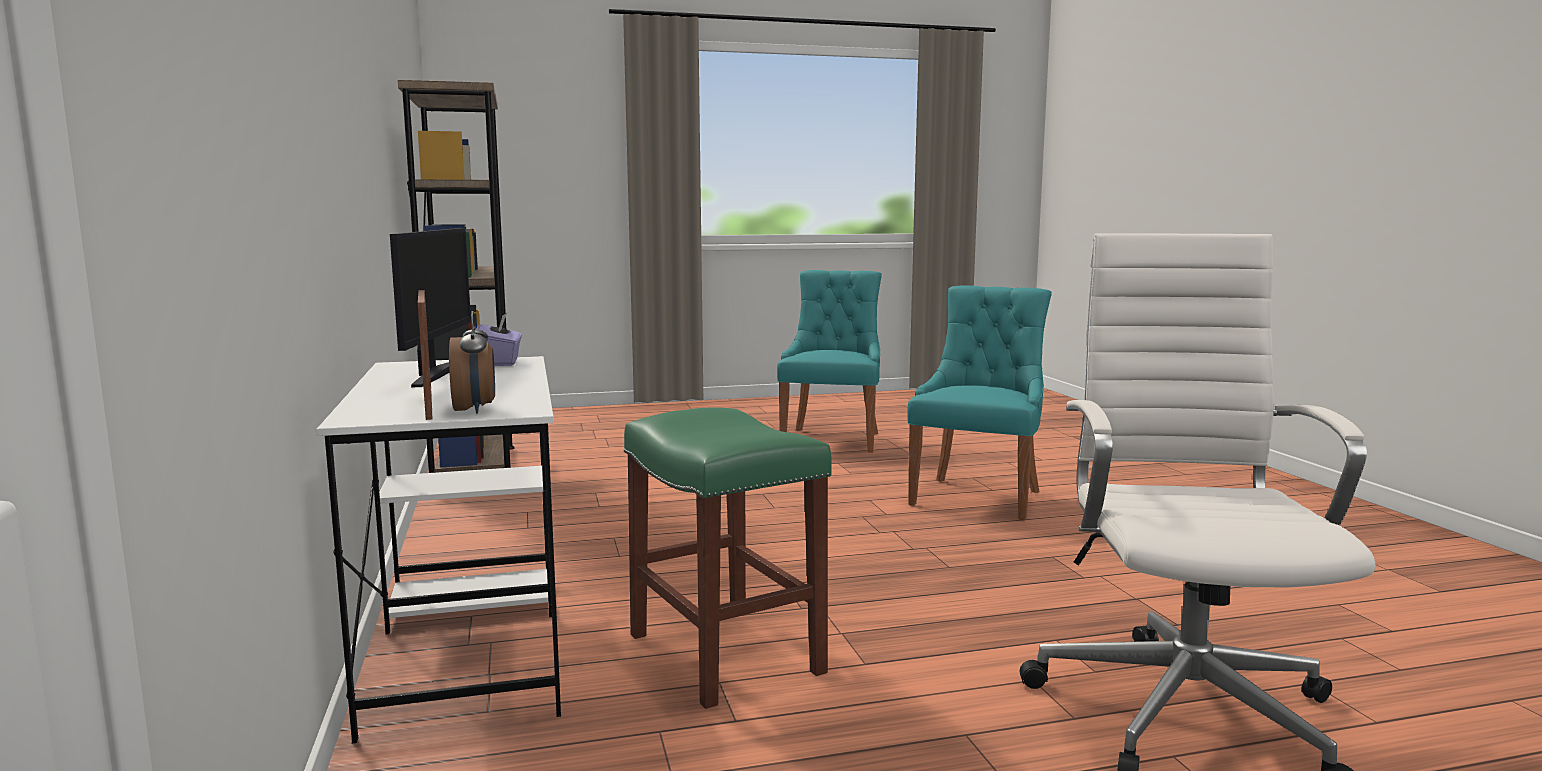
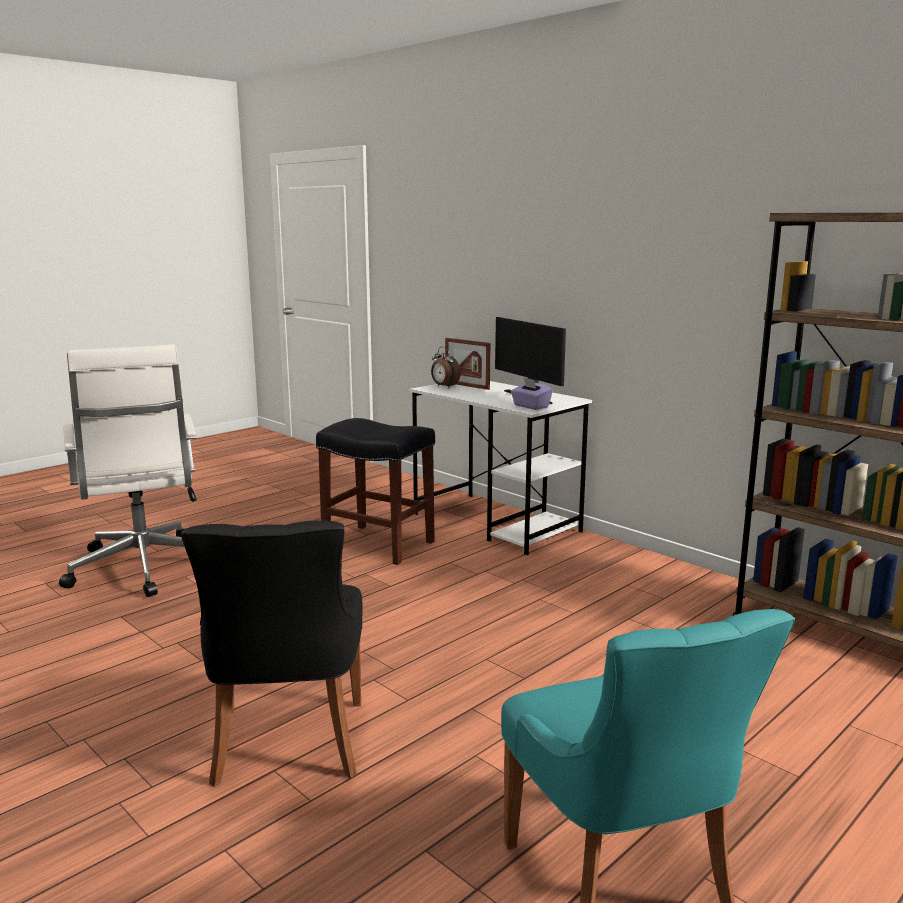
camera: 150 degrees right, 5 degrees up
green stool [624,407,832,709] -> black stool [316,418,435,565]
turquoise chair [907,285,1052,520] -> black chair [181,520,363,787]

